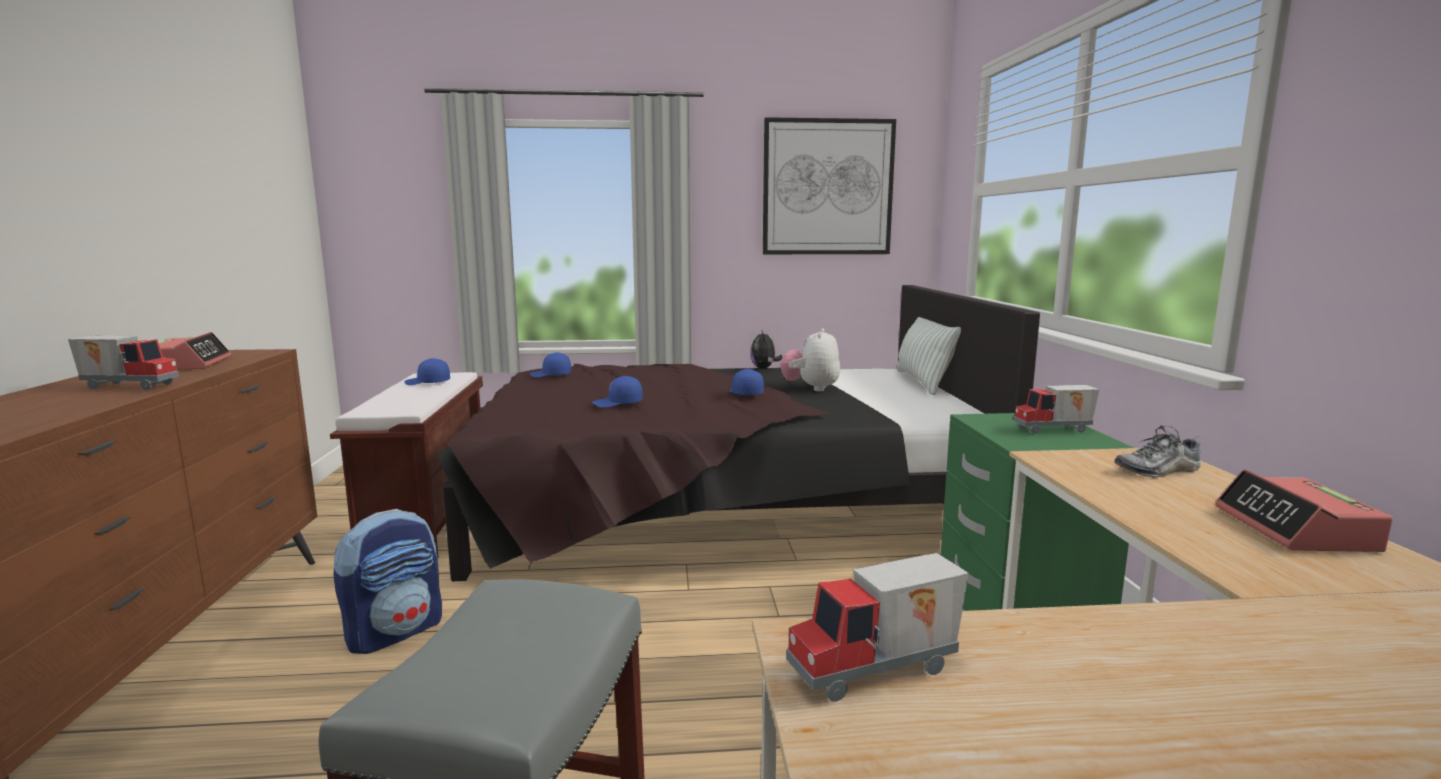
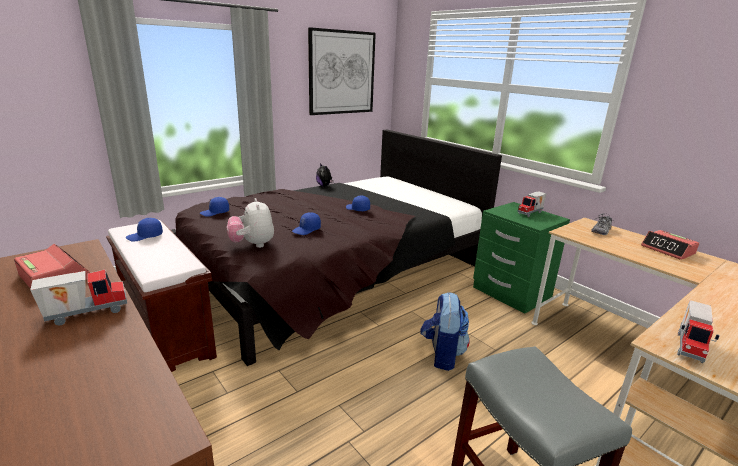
camera: 35 degrees left, 10 degrees up
backpack [333,509,442,654] -> backpack moved to [420,292,470,371]
plush toy [781,328,840,392] -> plush toy moved to [227,198,274,248]
pillow [897,317,961,395] -> none

